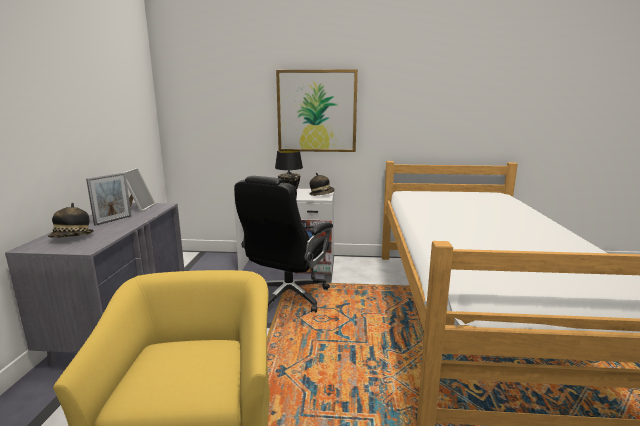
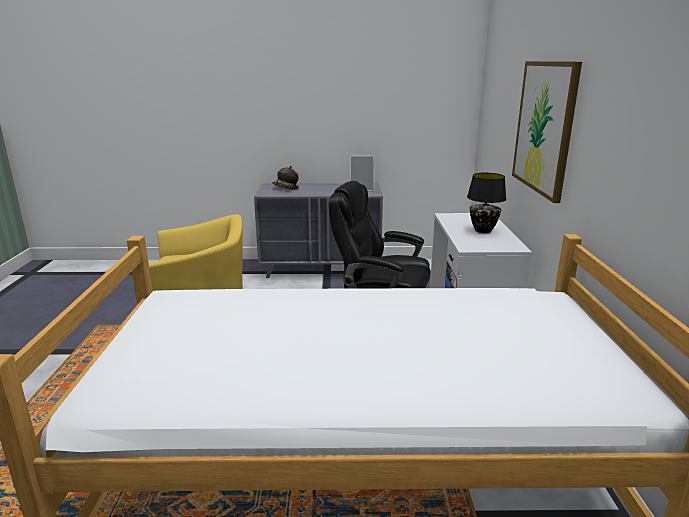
camera: 85 degrees right, 5 degrees up
picture frame [86,173,131,226] -> none
hat [310,173,335,196] -> none

